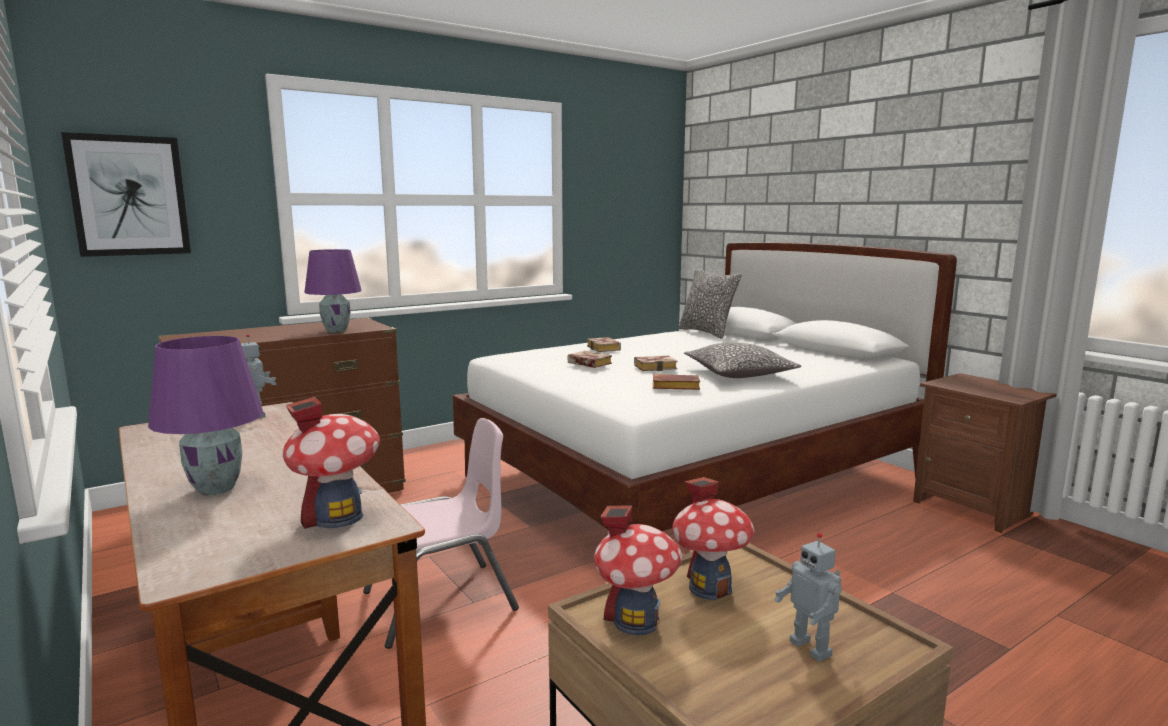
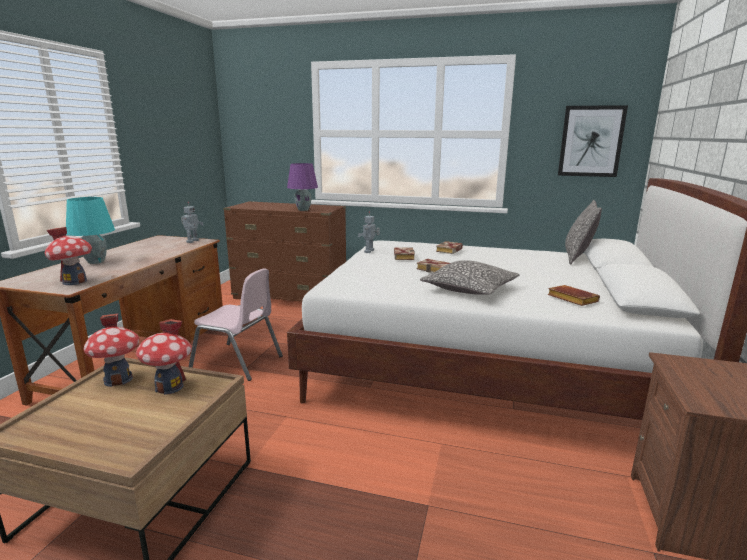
camera: 50 degrees right, 5 degrees up
picture [61,132,191,257] -> picture moved to [558,105,628,177]
purple table lamp [148,336,264,496] -> turquoise table lamp [66,197,115,264]
brown book [653,374,700,390] -> brown book moved to [547,285,600,306]
toy robot [774,533,842,662] -> toy robot moved to [358,211,380,253]

